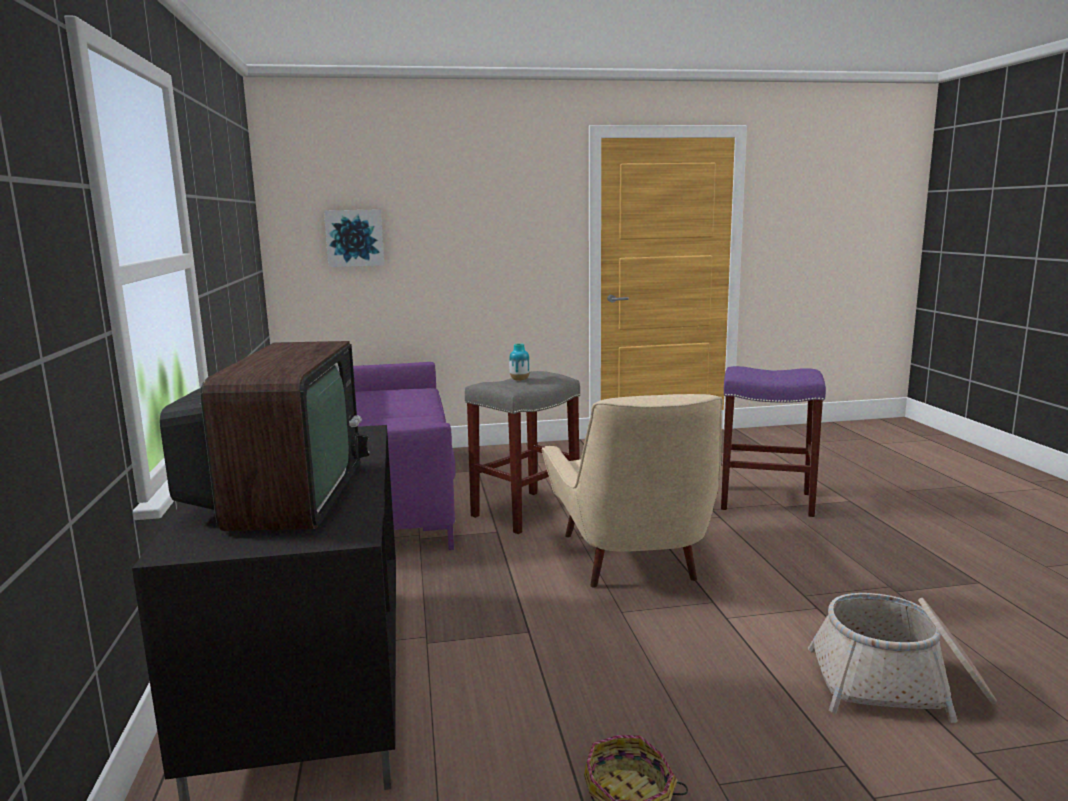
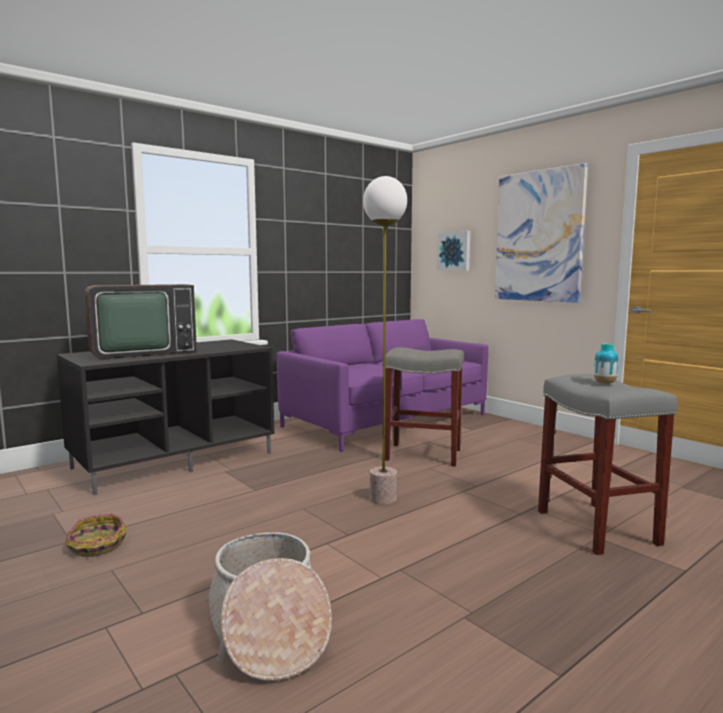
camera: 60 degrees right, 5 degrees down
vase [509,343,530,381] -> vase moved to [594,343,618,384]
beige armchair [541,394,723,588] -> floor lamp [363,176,407,505]
purple stool [721,366,826,517] -> grey stool [538,374,678,555]
none -> picture [495,163,588,303]

